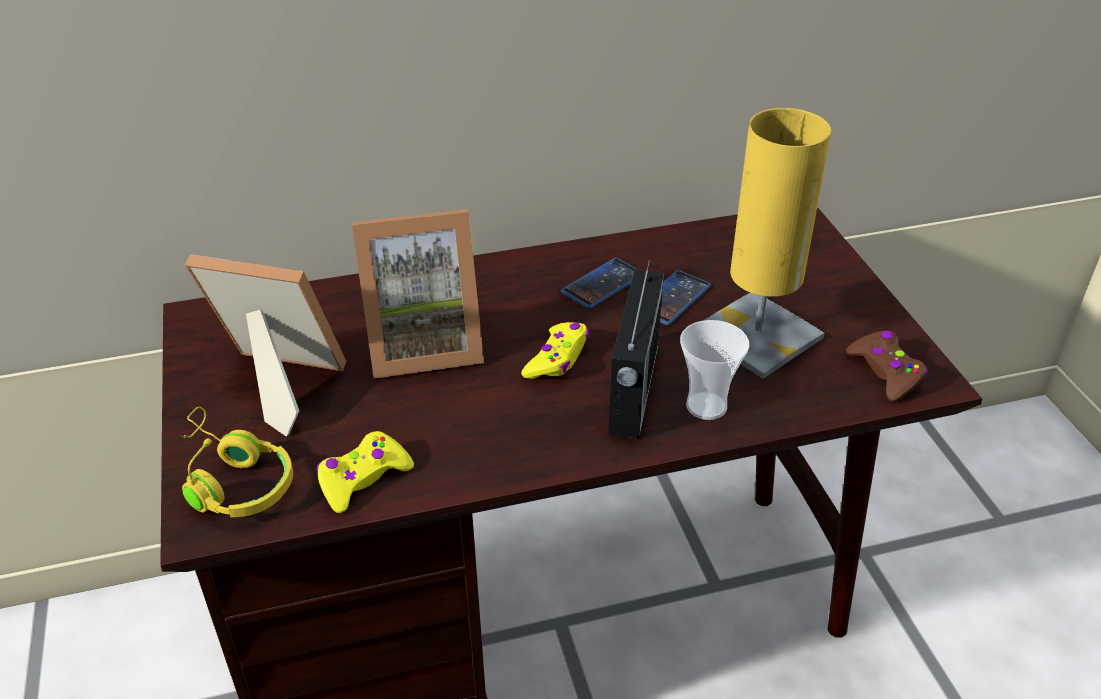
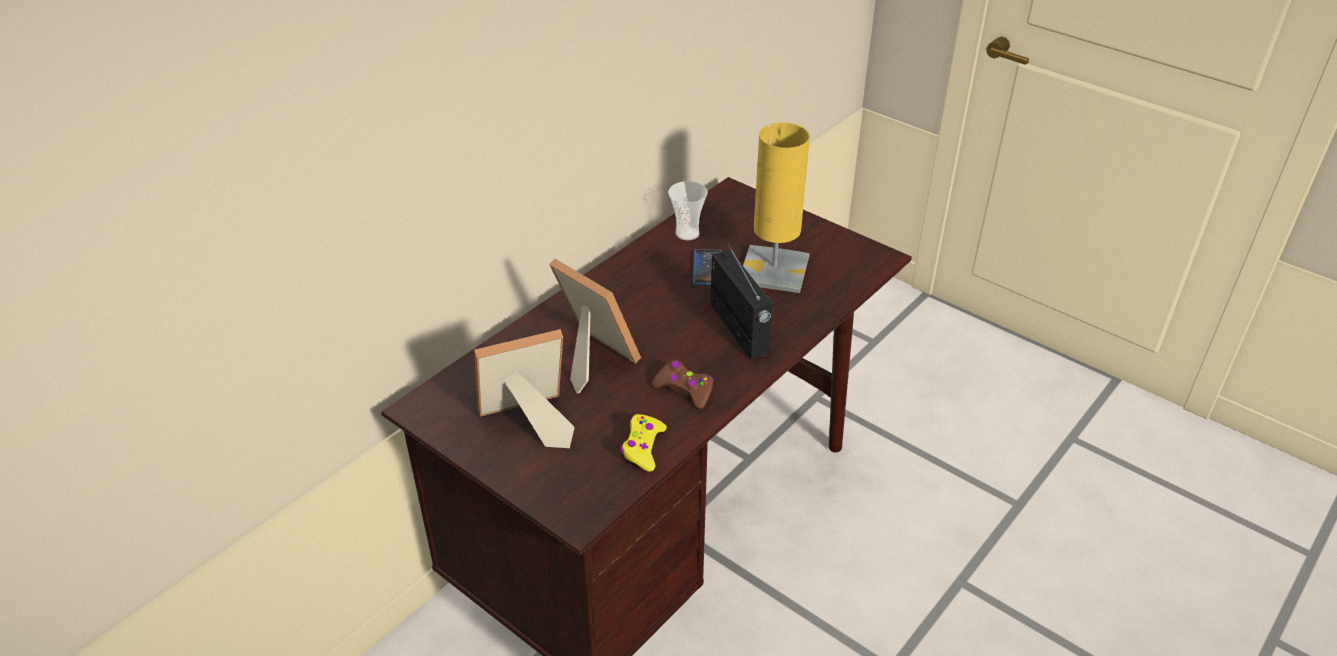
camera: 35 degrees left, 0 degrees up
yellow headphones [180,407,293,517] -> none
picture frame [352,209,484,379] -> picture frame turned 90 degrees counterclockwise [549,259,641,394]
yellow game controller [521,322,589,379] -> none
phone [561,258,638,309] -> none
cup [680,320,750,420] -> cup moved to [668,181,708,240]
brown game controller [846,330,928,402] -> brown game controller moved to [652,360,714,409]

